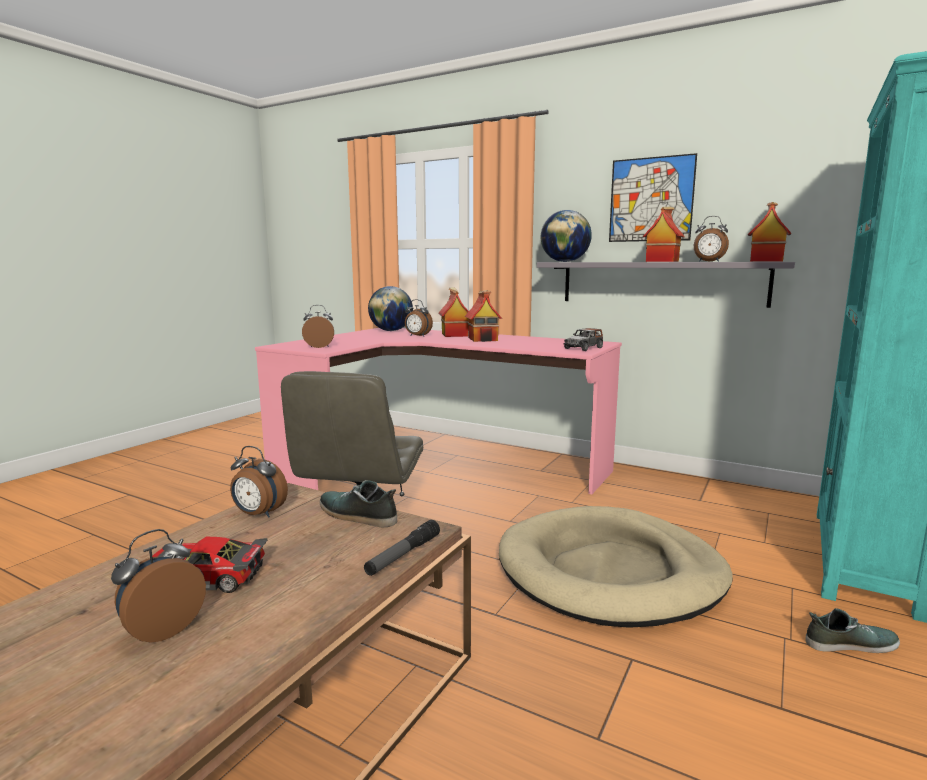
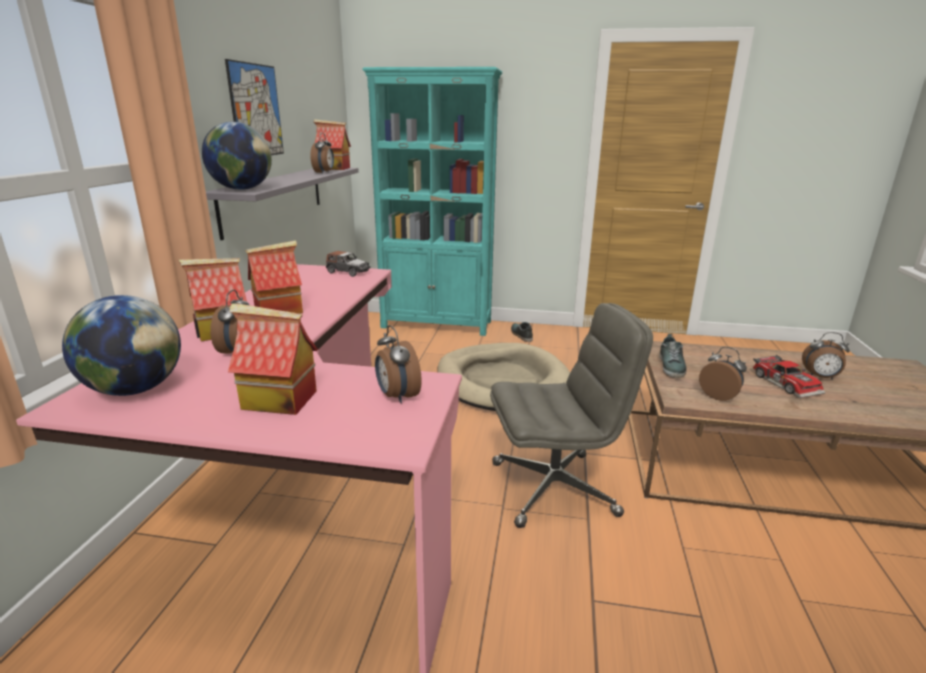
camera: 110 degrees left, 10 degrees up
alarm clock [230,446,288,518] -> alarm clock turned 45 degrees counterclockwise [699,346,747,401]
flashlight [364,520,440,576] -> none
toy house [643,207,685,262] -> toy house moved to [228,303,318,415]

